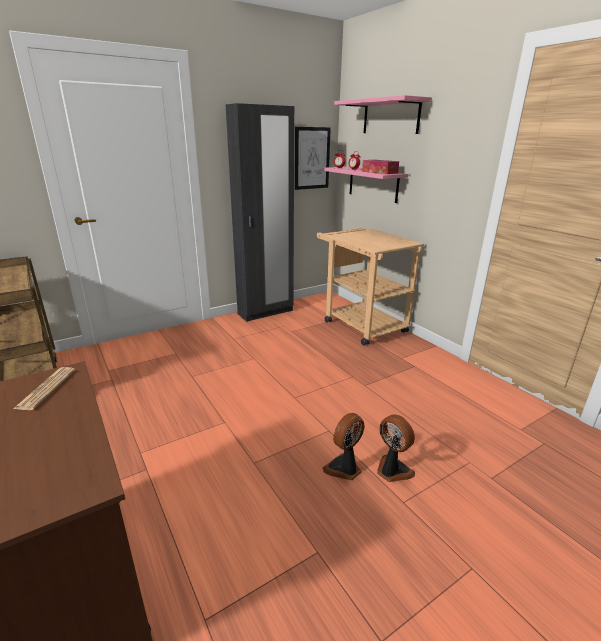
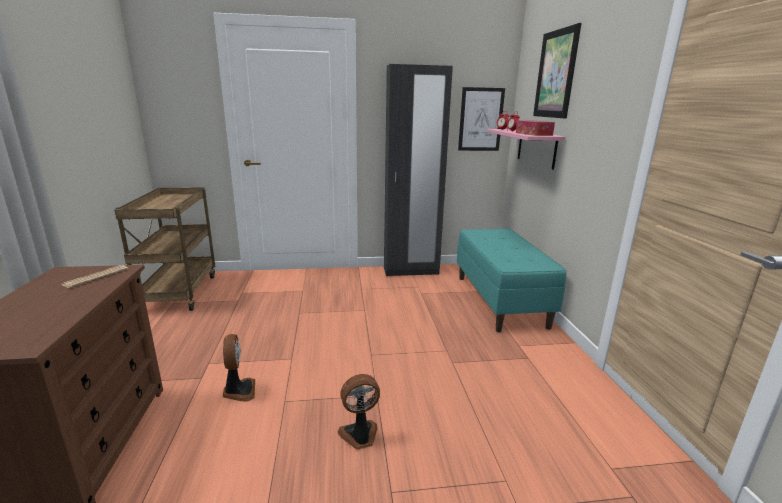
camera: 25 degrees right, 5 degrees down
beige cart [317,228,424,346] -> turquoise bench [456,229,566,332]
pink shelf [334,95,432,134] -> picture [533,23,582,119]
fan [377,414,415,482] -> fan moved to [223,334,255,401]

